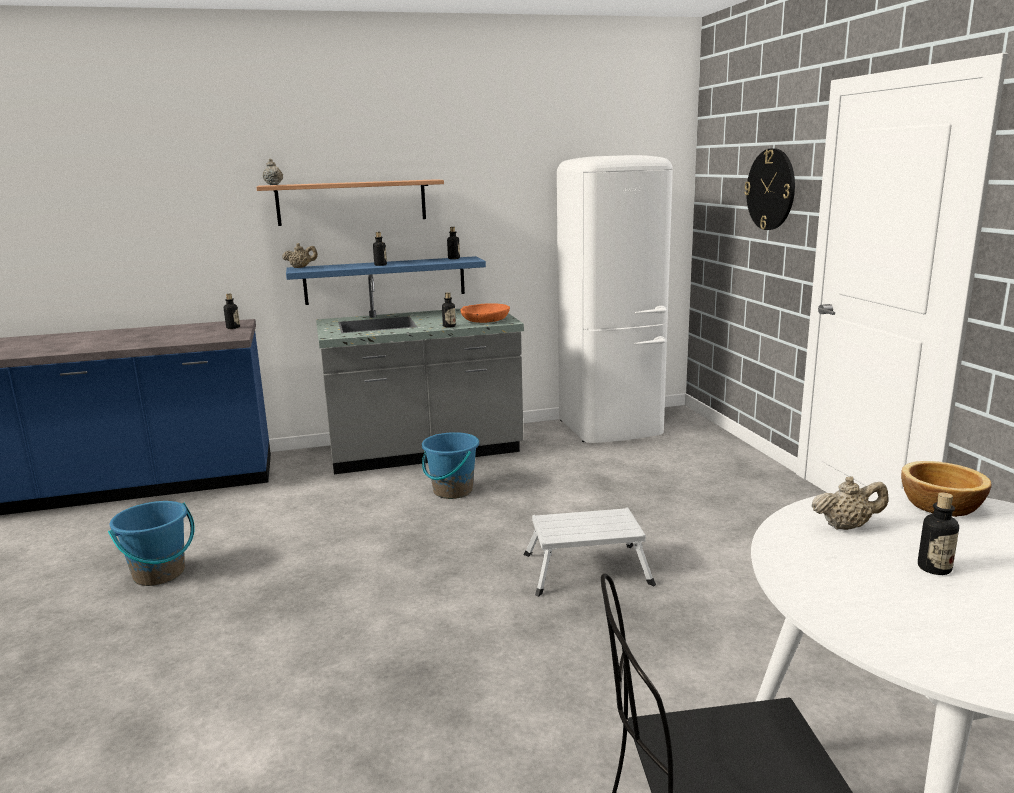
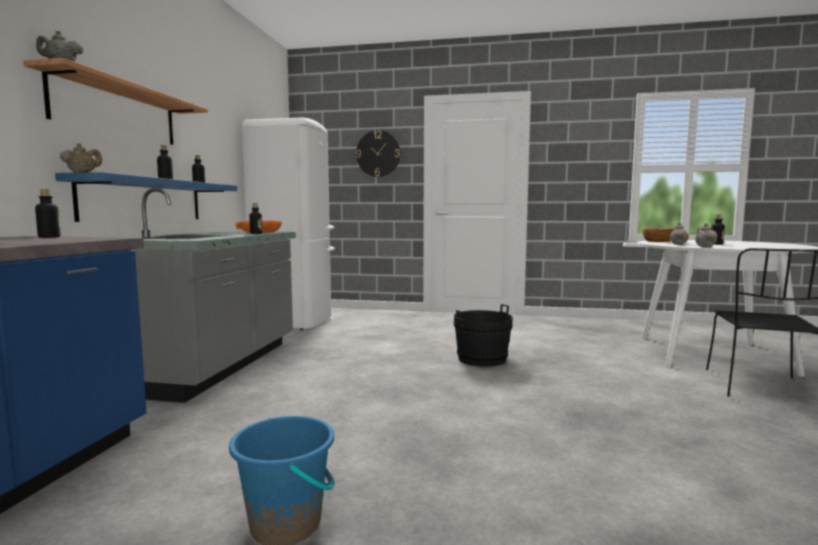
camera: 65 degrees left, 10 degrees down
blue bucket [422,432,479,499] -> none
white step ladder [524,508,656,597] -> black bucket [454,304,513,367]
none -> beige teapot [695,223,717,248]

